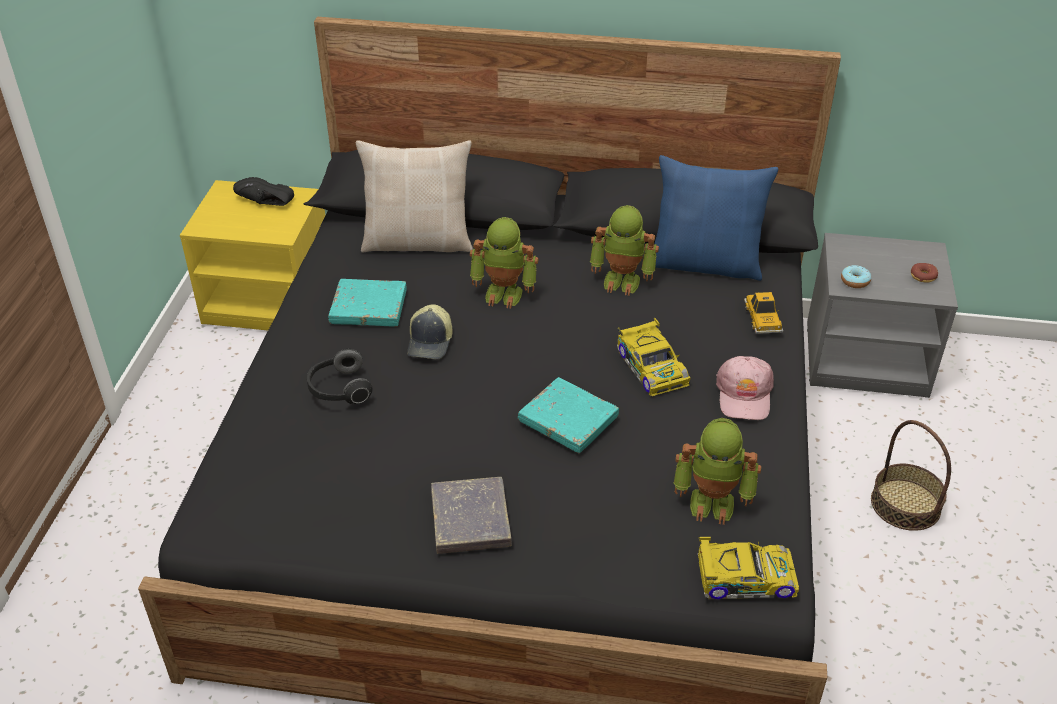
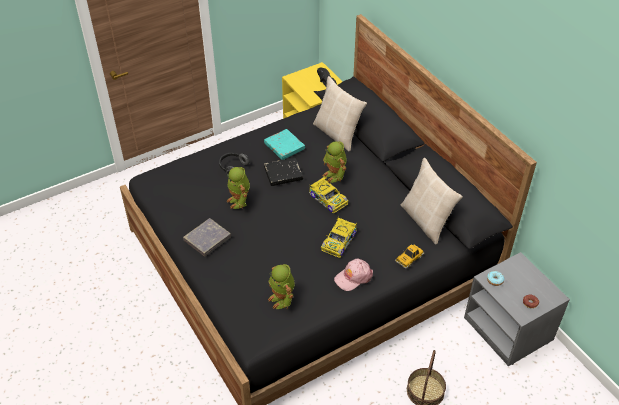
camera: 50 degrees right, 5 degrees up
cap [407,304,453,359] -> black book [264,157,303,186]
turquoise book [518,377,619,453] -> none
toy robot [590,205,659,296] -> toy robot moved to [227,167,250,209]
blue pillow [654,155,778,281] -> beige pillow [400,158,462,245]
toy car [698,537,799,599] -> toy car moved to [309,176,348,214]

